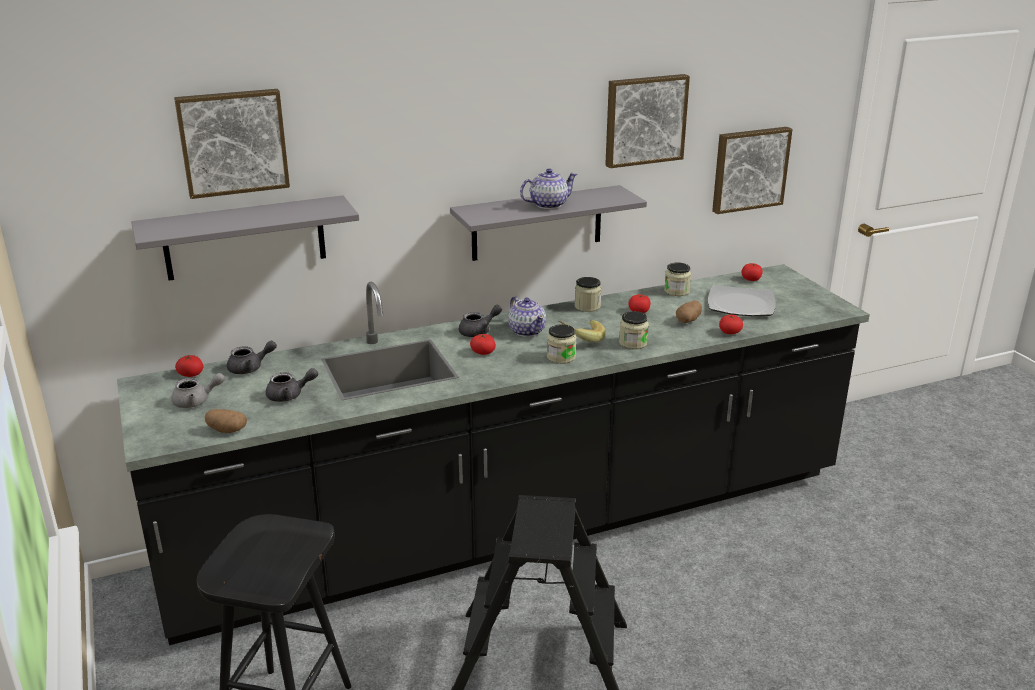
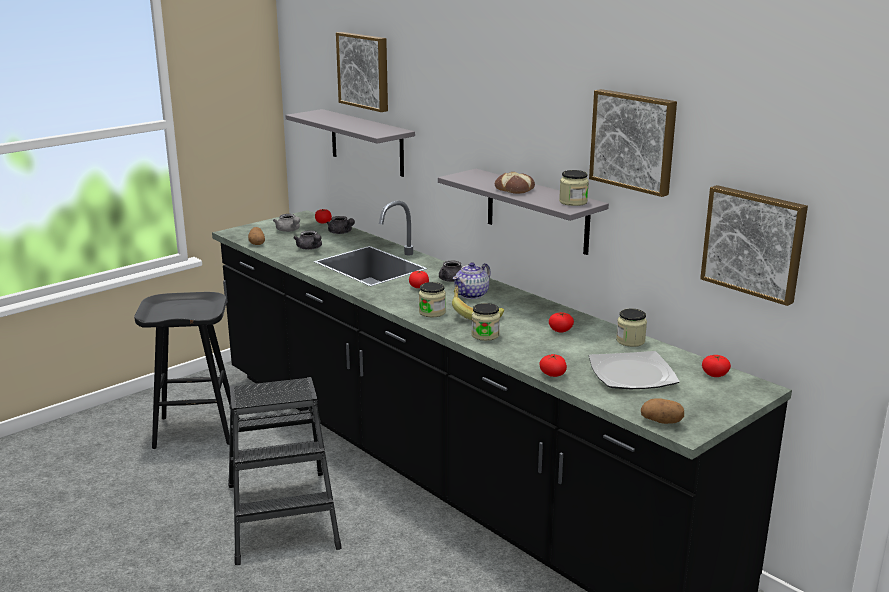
camera: 70 degrees right, 5 degrees down
teapot [520,168,577,209] -> bread [495,172,535,194]
jar [575,277,601,312] -> jar moved to [559,170,589,206]
potato [676,301,702,323] -> potato moved to [641,398,684,424]

